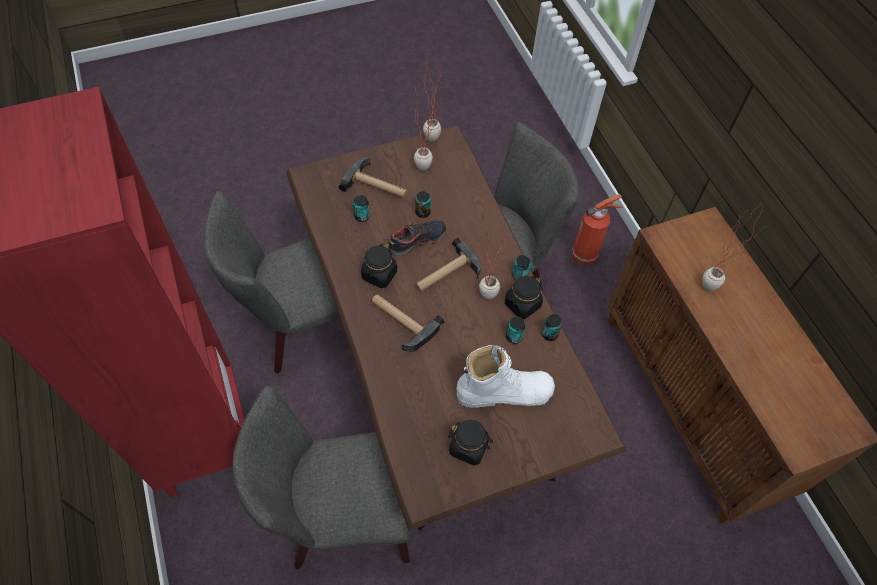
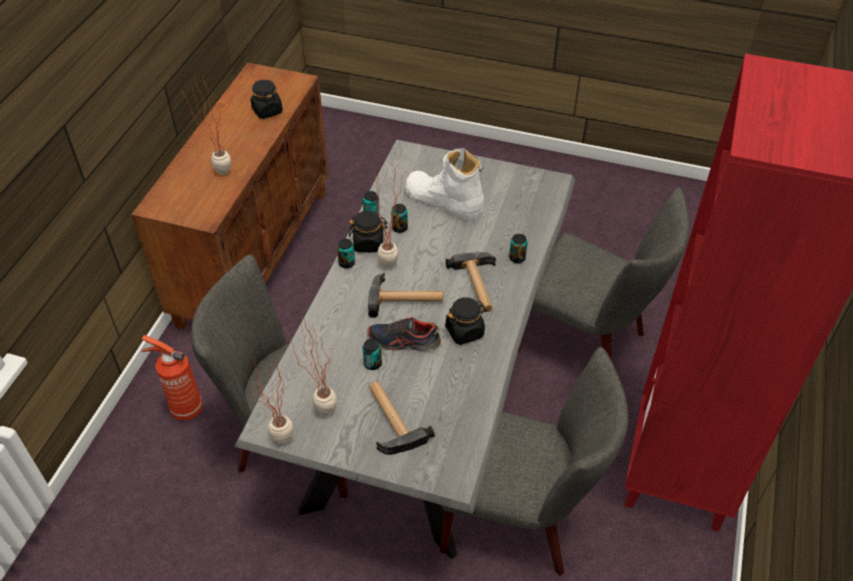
camera: 140 degrees left, 10 degrees down
brown dining table [286,126,627,531] -> grey dining table [234,140,575,560]
can [353,195,370,222] -> can moved to [509,234,528,263]
black jar [448,420,493,465] -> black jar moved to [250,80,283,119]

